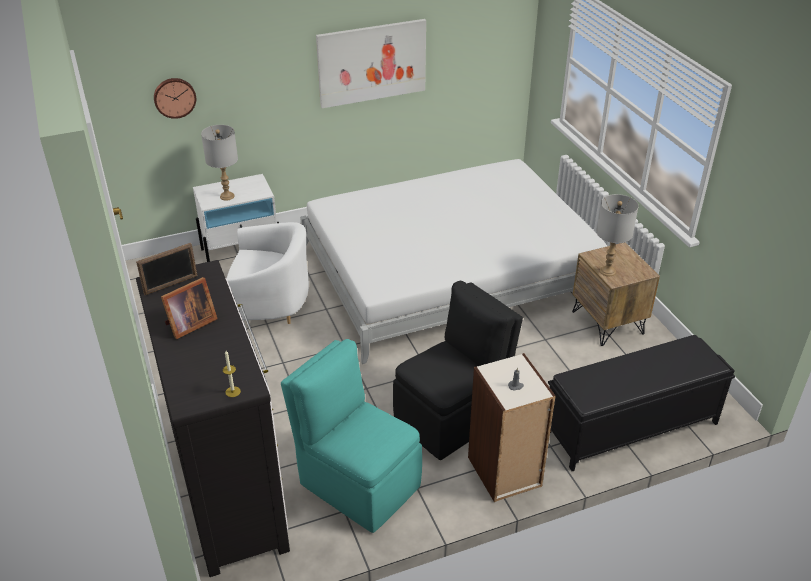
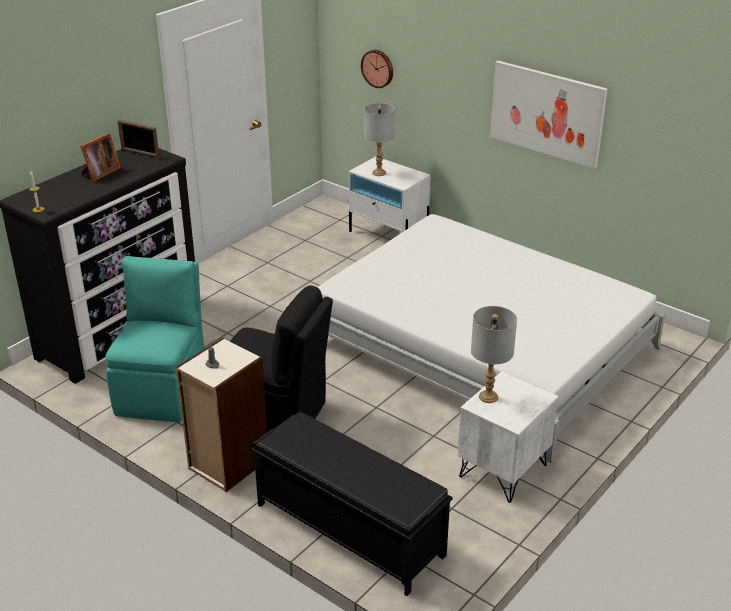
camera: 60 degrees right, 5 degrees down
picture frame [161,277,217,339] -> picture frame turned 75 degrees counterclockwise [80,133,121,181]
white armchair [226,222,309,324] -> none
brown nightstand [572,242,660,346] -> white nightstand [458,371,558,503]

